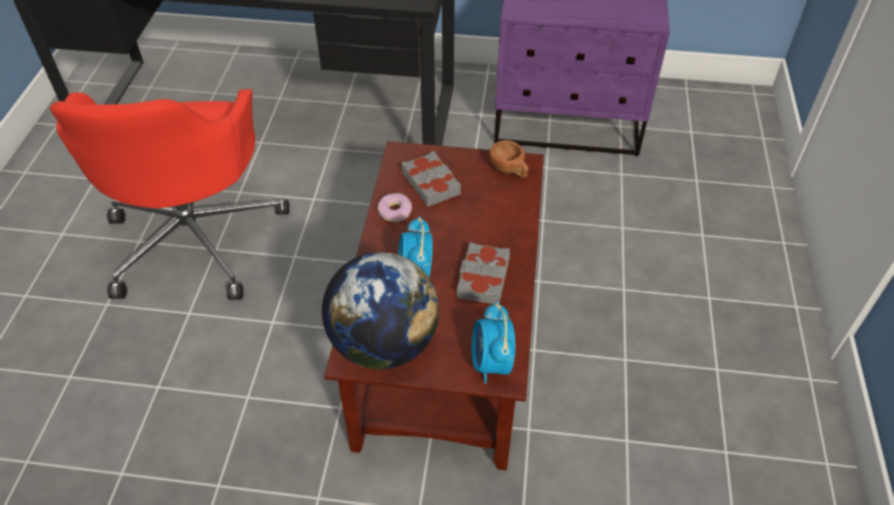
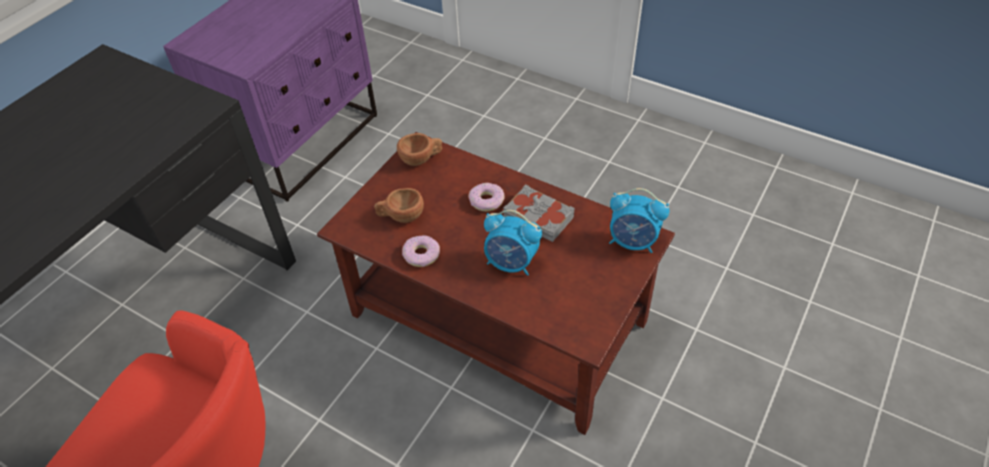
camera: 65 degrees left, 0 degrees up
globe [322,252,439,369] -> none
grey book [401,151,461,207] -> brown cup [374,188,424,223]
none -> donut [469,183,504,212]

